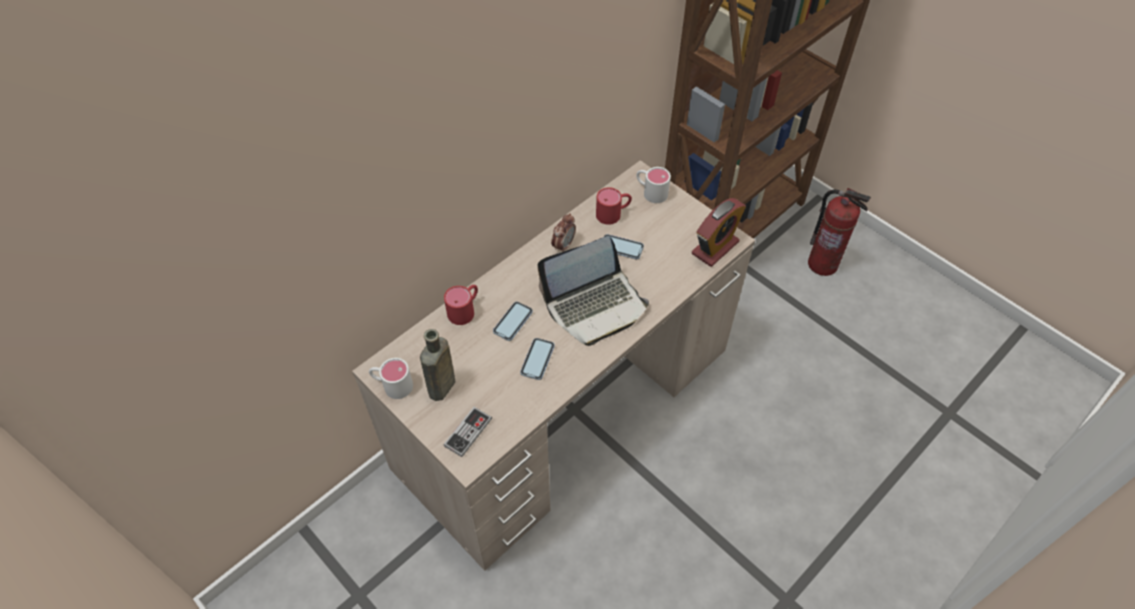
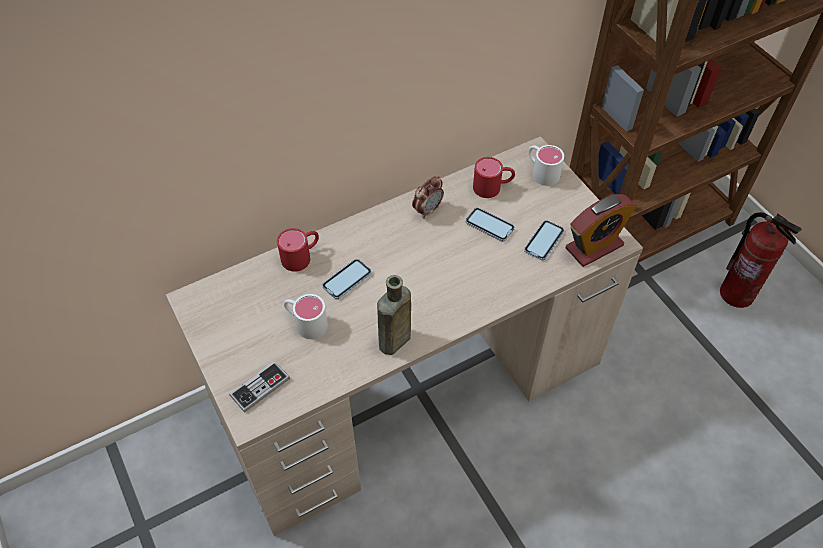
camera: 15 degrees right, 0 degrees up
white mug [369,358,413,399] -> white mug moved to [284,294,328,339]
brown bottle [420,329,455,401] -> brown bottle moved to [377,275,411,355]
phone [520,338,555,380] -> phone moved to [524,220,564,260]
laptop [537,236,649,346] -> none

